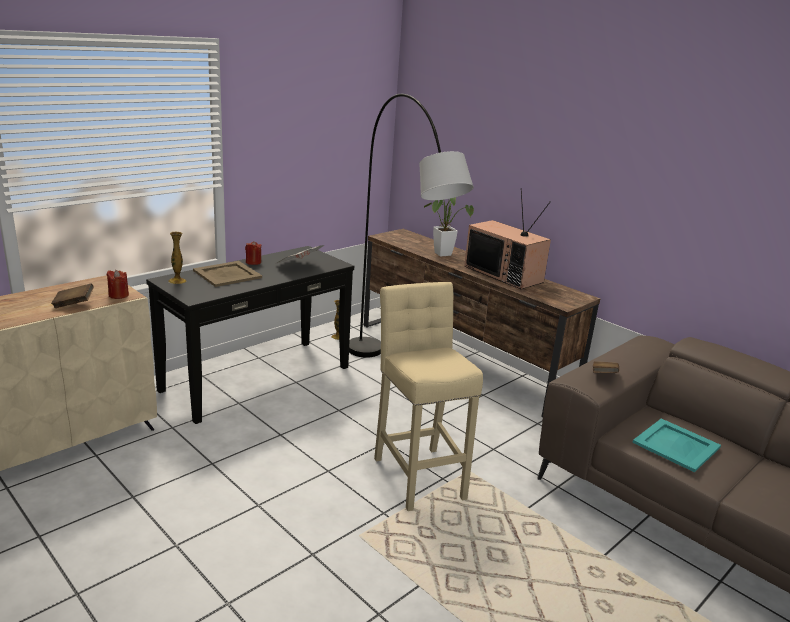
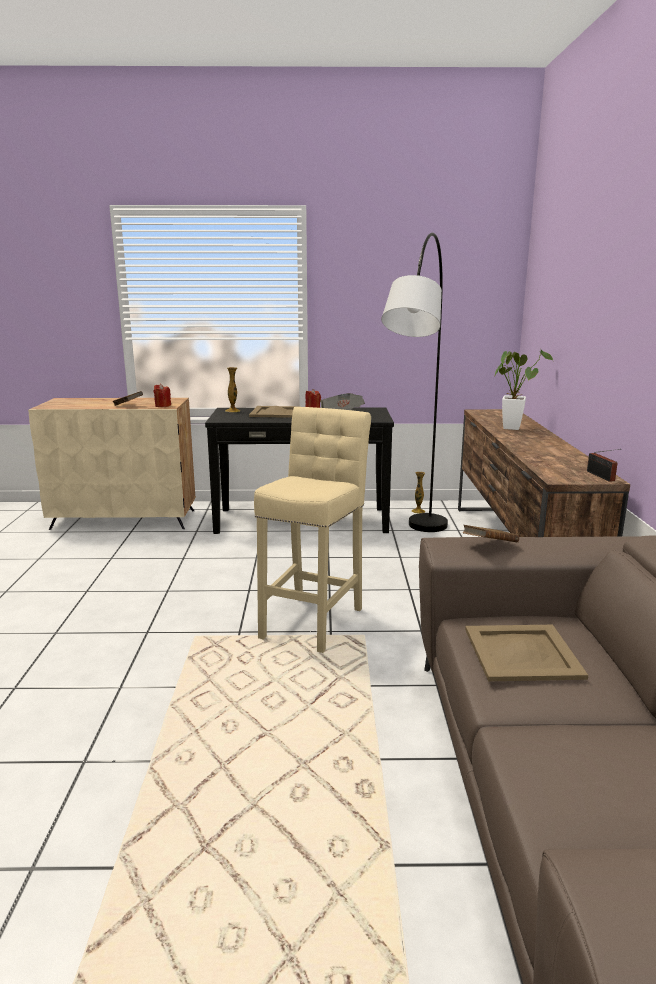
camera: 45 degrees right, 5 degrees down
television [464,188,551,289] -> none
turquoise tray [632,418,721,472] -> beige tray [465,625,588,681]
none -> radio [587,449,621,482]

